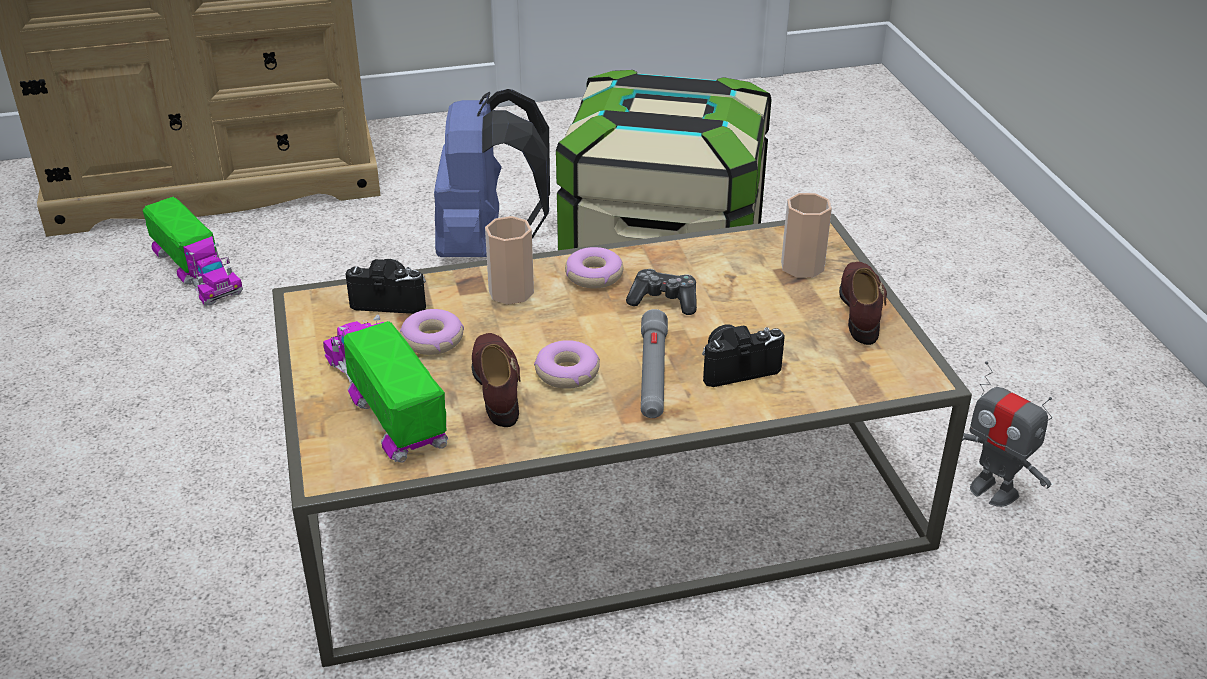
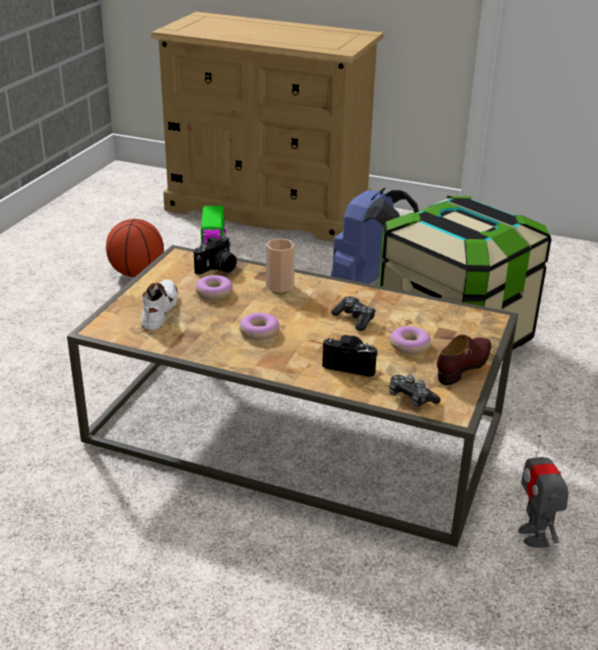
camera: 35 degrees right, 5 degrees down
toy truck [323,315,448,463] -> white shoe [142,279,178,330]
camera [345,259,426,314] -> camera turned 90 degrees clockwise [194,236,237,274]
brown shoe [472,333,521,427] -> none
donut [565,247,623,288] -> donut moved to [389,326,431,354]
grey flashlight [641,309,668,418] -> none
cup [781,193,832,278] -> none
none -> basketball [106,219,164,277]
none -> game controller [389,374,441,407]

